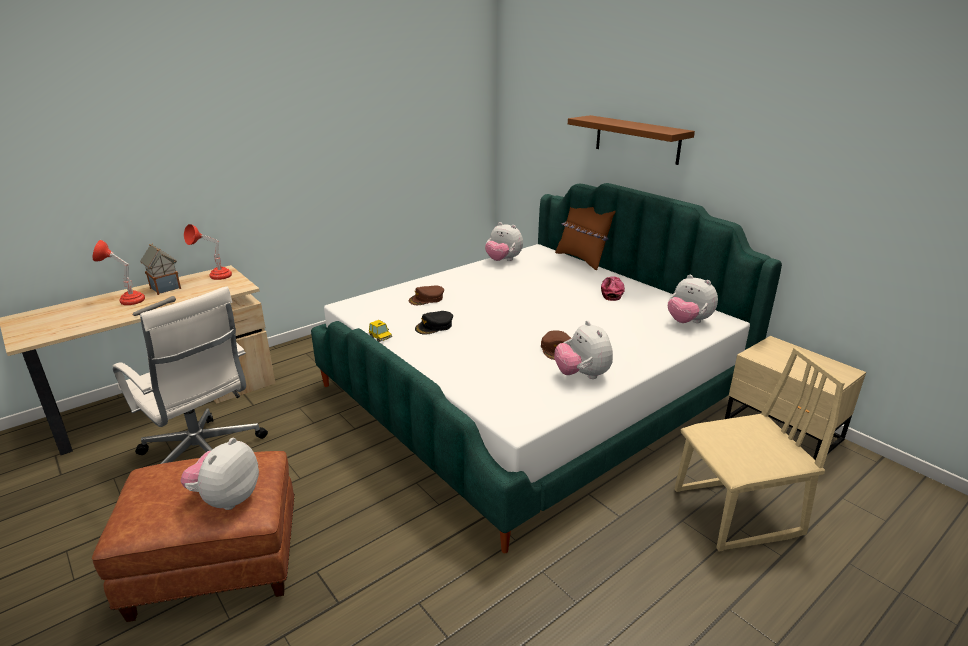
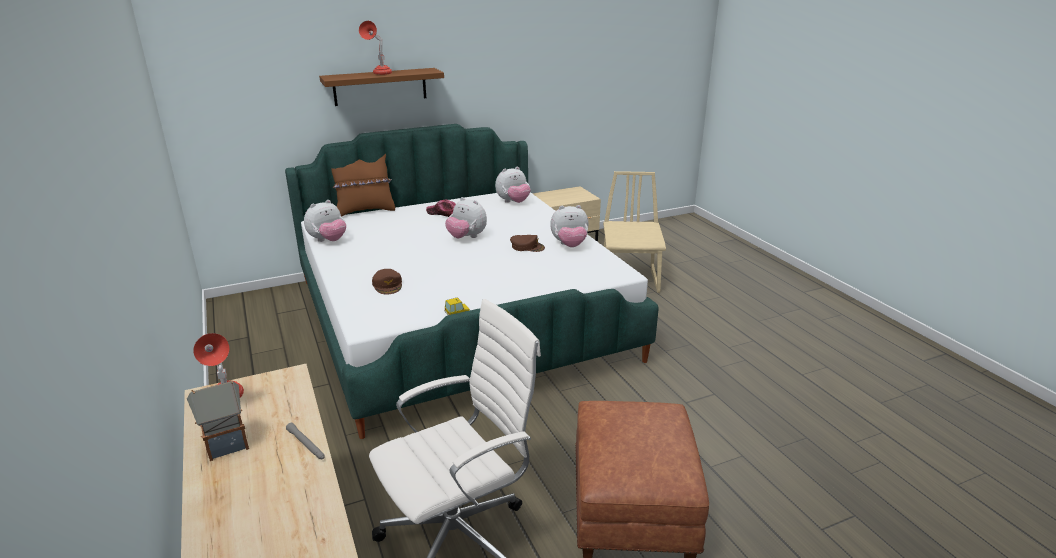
camera: 75 degrees left, 0 degrees up
red table lamp [93,240,145,305] -> red table lamp moved to [359,21,392,75]
plush toy [180,438,259,510] -> plush toy moved to [445,197,487,238]
black cap [415,311,453,335] -> none

